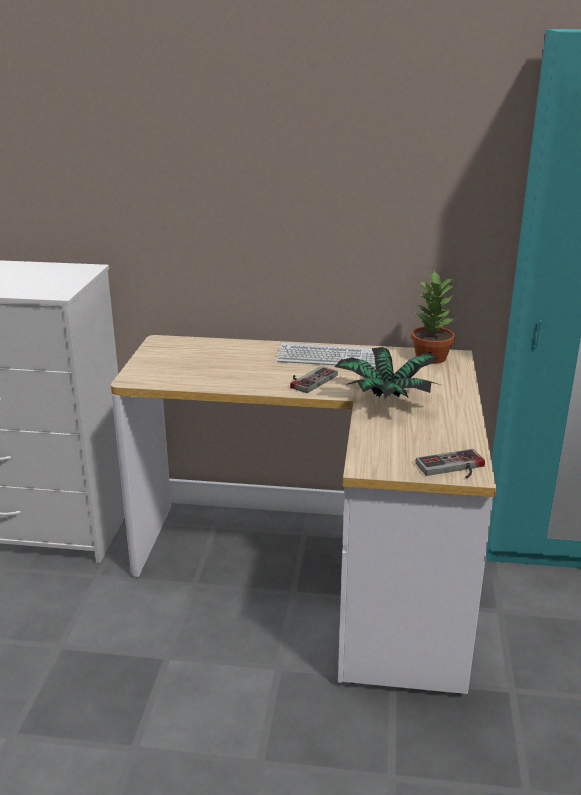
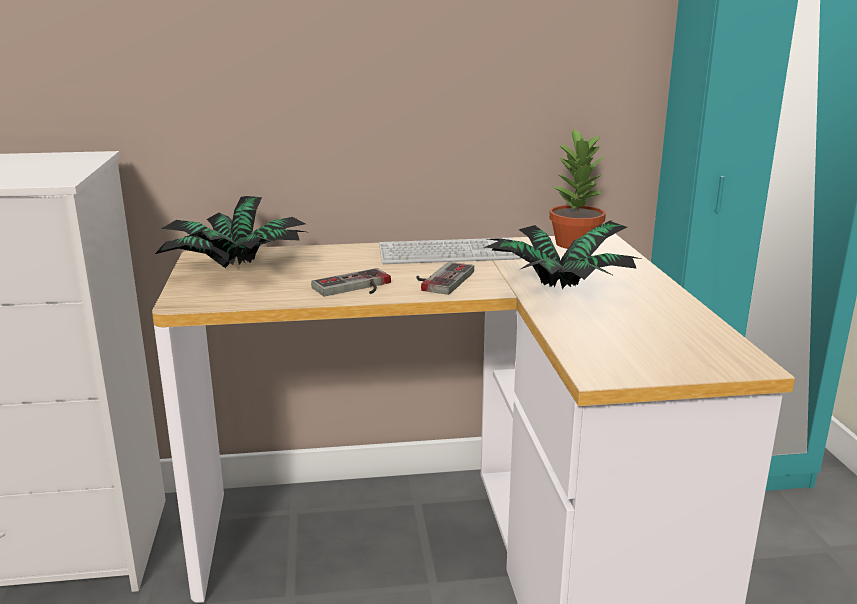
camera: 15 degrees left, 5 degrees down
game controller [416,449,485,478] -> game controller moved to [311,268,391,296]
none -> potted plant [155,196,305,268]

